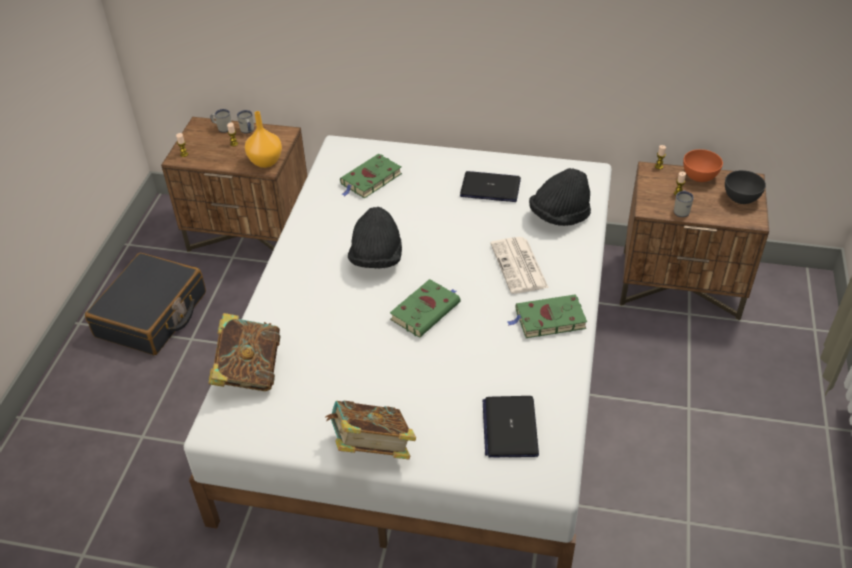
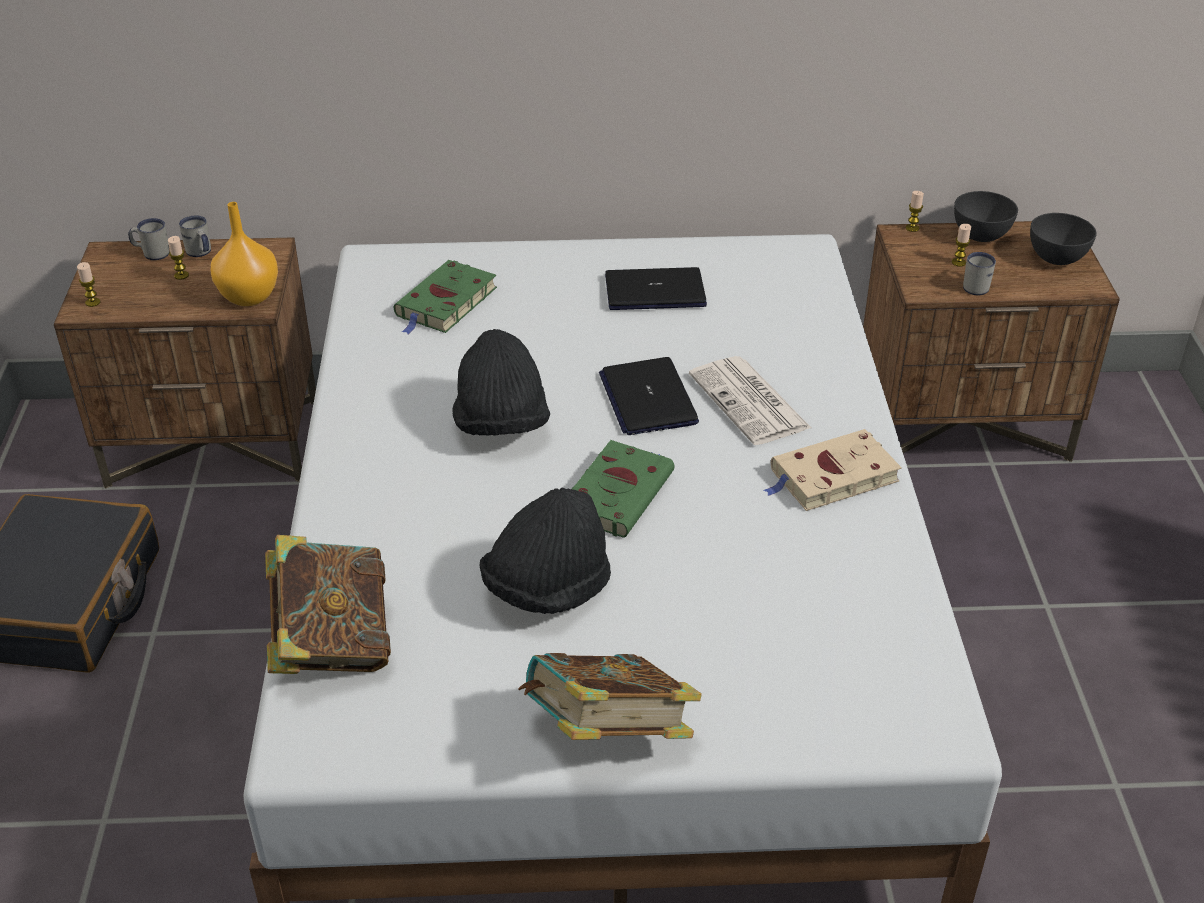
camera: 15 degrees left, 5 degrees down
laptop [483,396,539,458] -> laptop moved to [599,357,699,435]
green book [508,294,587,338] -> beige book [764,429,902,511]
black hat [529,168,591,226] -> black hat moved to [479,487,611,614]
orange bowl [683,149,723,182] -> grey bowl [954,191,1018,242]

